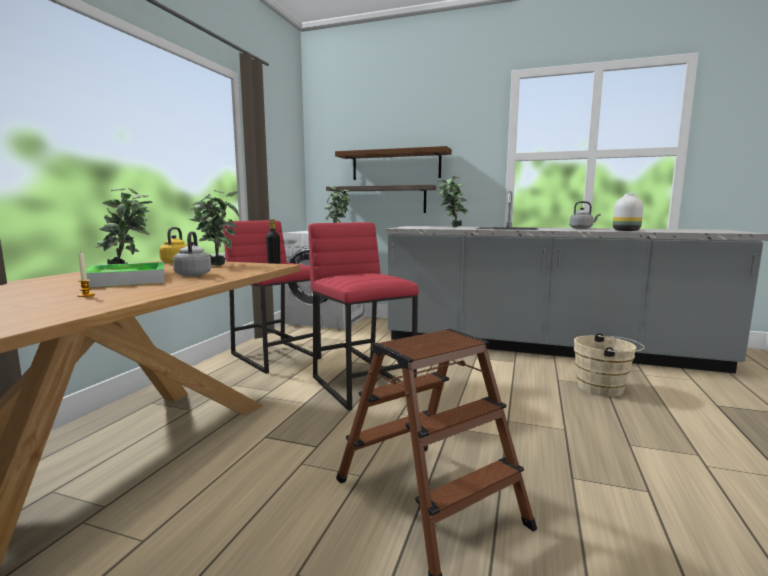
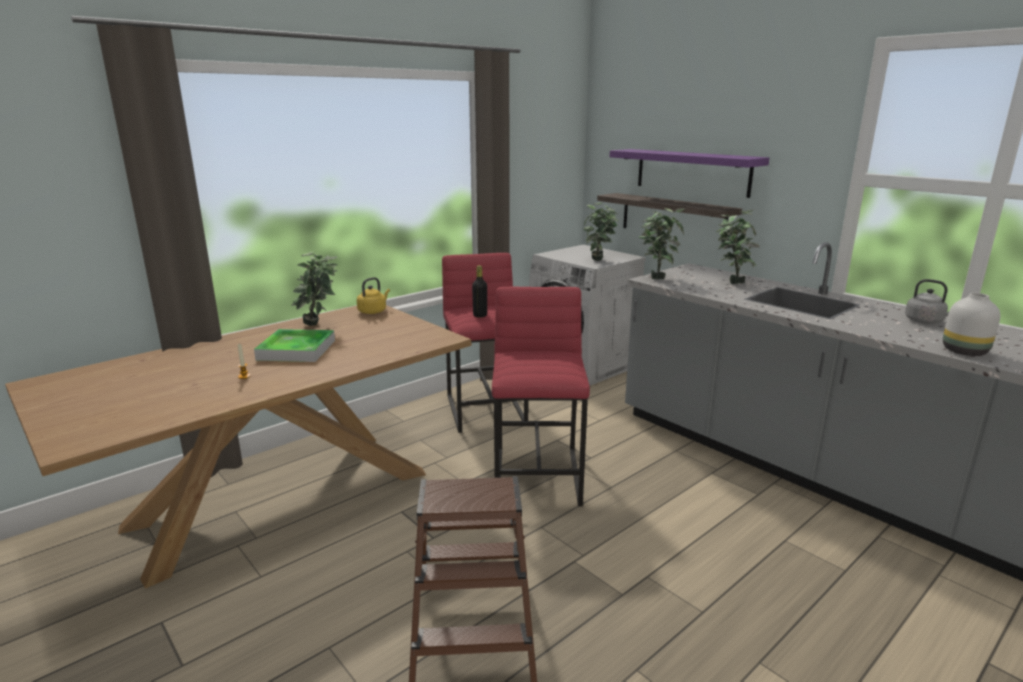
camera: 30 degrees right, 10 degrees up
grey kettle [173,231,211,276] -> none
potted plant [189,190,239,265] -> potted plant moved to [639,208,686,279]
brown shelf [335,146,452,180] -> purple shelf [610,149,769,198]
beige bucket [574,333,645,397] -> none

